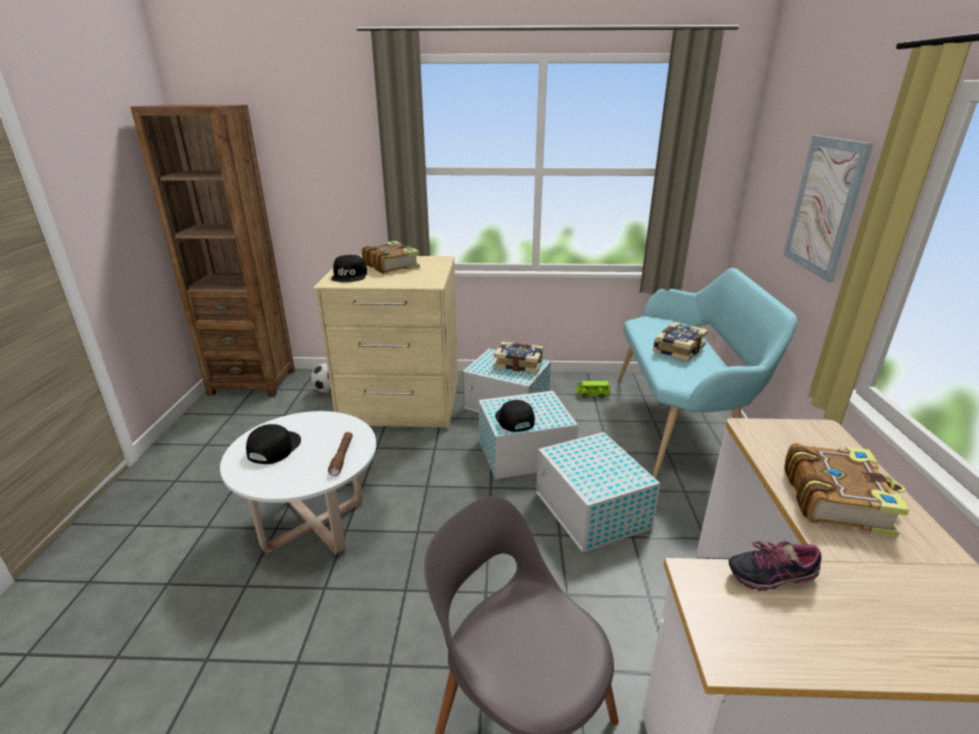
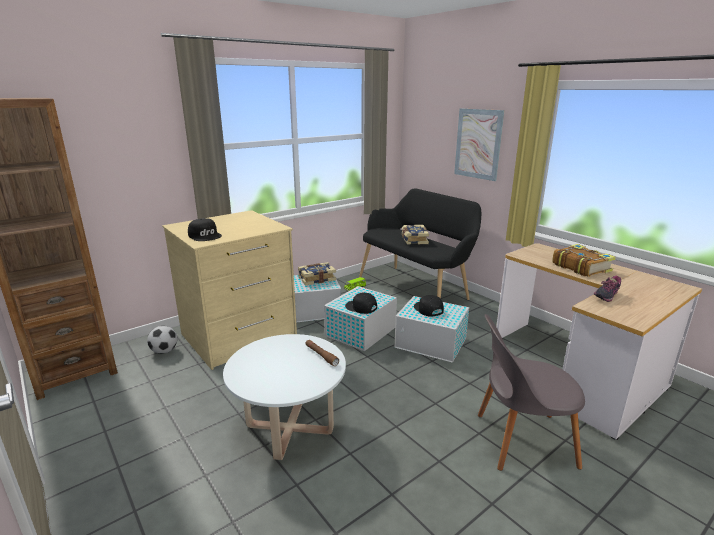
camera: 40 degrees left, 5 degrees down
black cap [246,424,301,464] -> black cap moved to [414,295,444,317]
book [362,241,420,274] -> none
turquoise bench [617,268,797,478] -> black bench [359,189,481,300]

